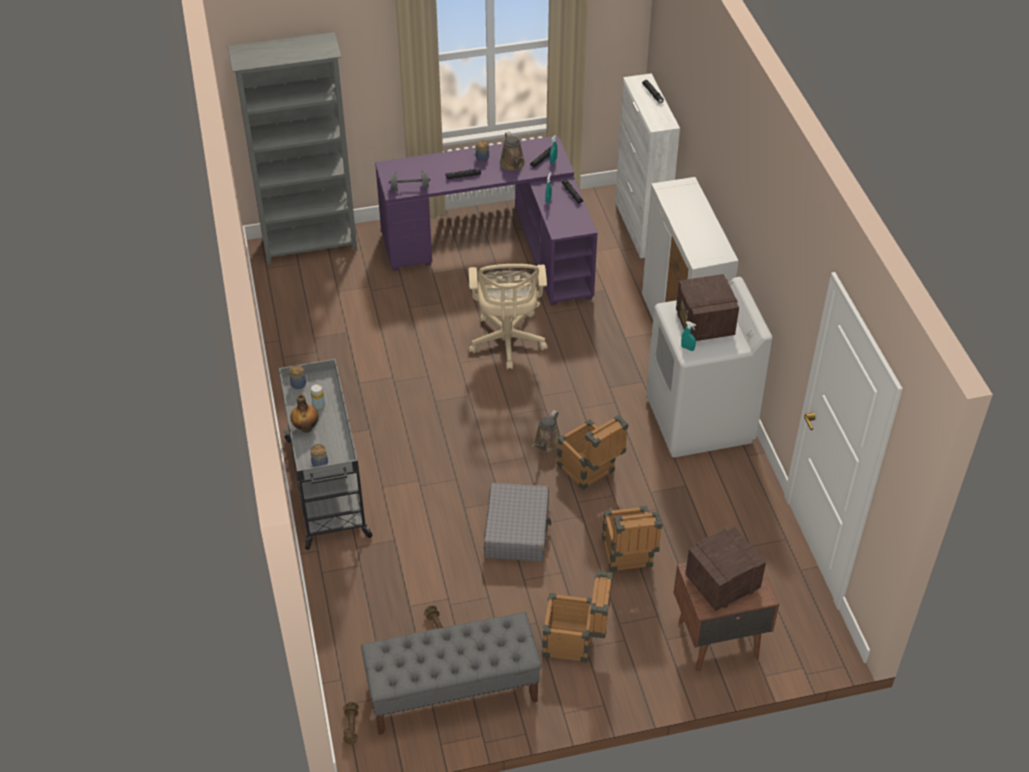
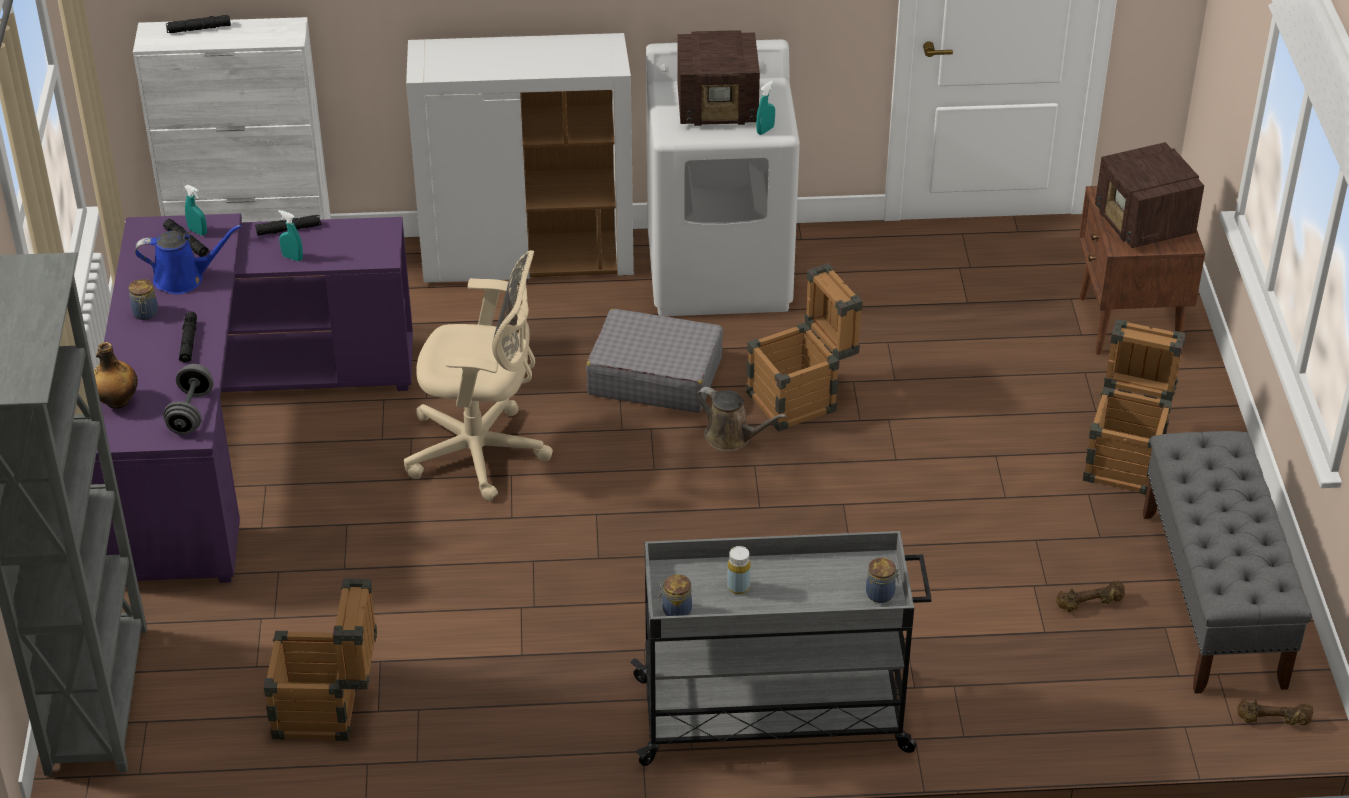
camera: 80 degrees left, 5 degrees down
bottle [290,394,318,433] -> bottle moved to [94,342,138,409]
grey suitcase [484,483,551,562] -> grey suitcase moved to [586,309,723,413]
brown watering can [500,132,525,171] -> blue watering can [135,225,241,294]
crate [602,506,662,572] -> crate moved to [264,578,377,741]

